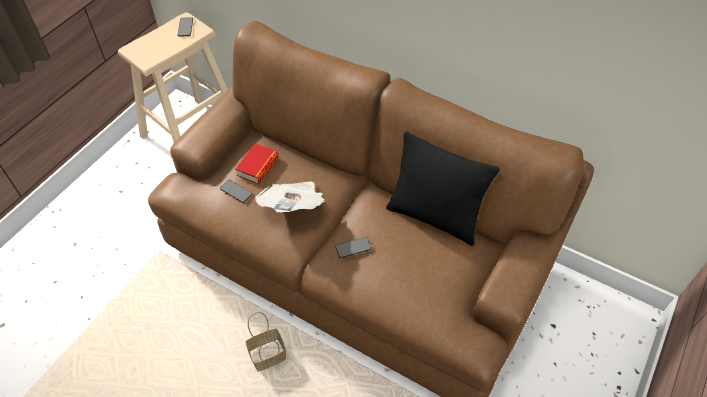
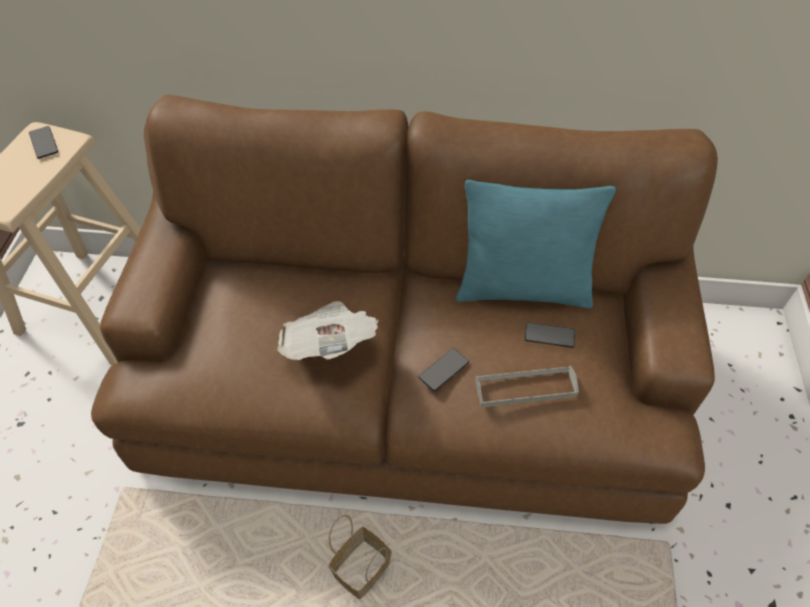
camera: 25 degrees left, 0 degrees up
phone [220,180,252,203] -> phone moved to [525,322,575,348]
book [235,143,279,184] -> none
black pillow [386,131,500,246] -> turquoise pillow [456,180,616,309]
none -> grey tray [475,366,579,407]

